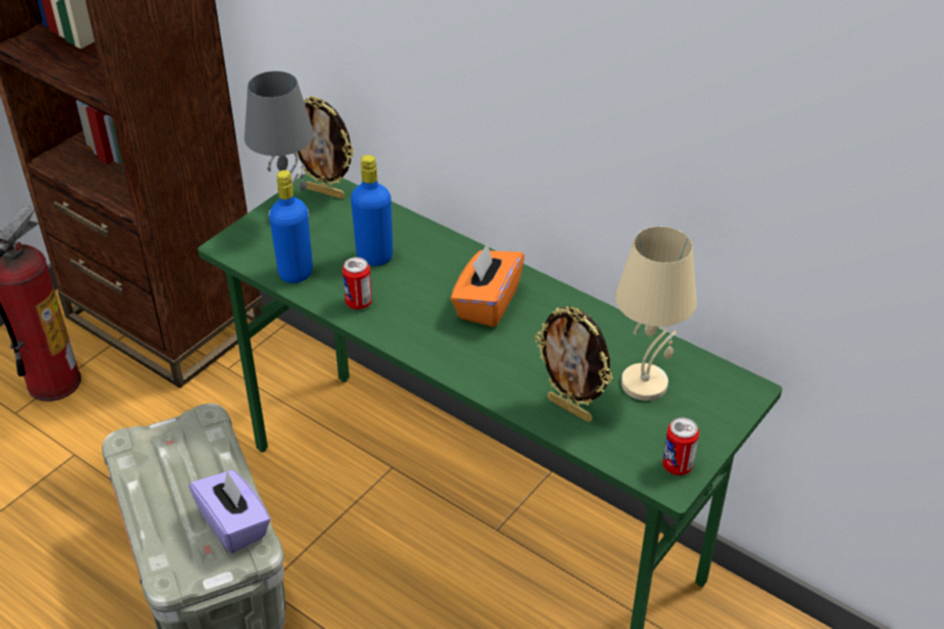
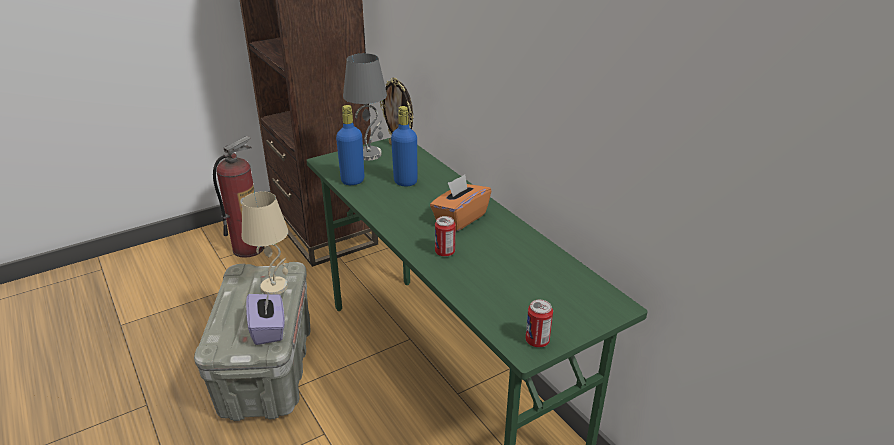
camera: 20 degrees right, 10 degrees down
can [342,257,372,309] -> can moved to [435,216,456,257]
picture frame [535,306,613,422] -> none
beige table lamp [615,226,697,401] -> beige table lamp moved to [242,191,288,295]

